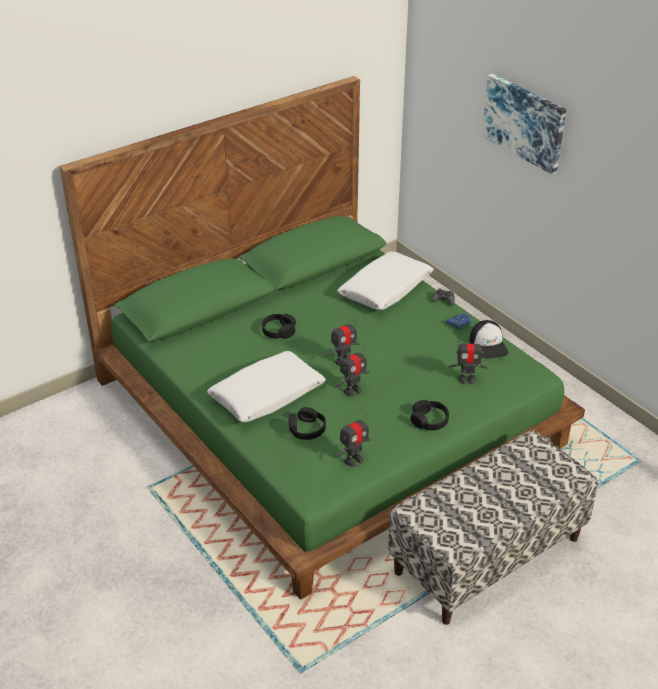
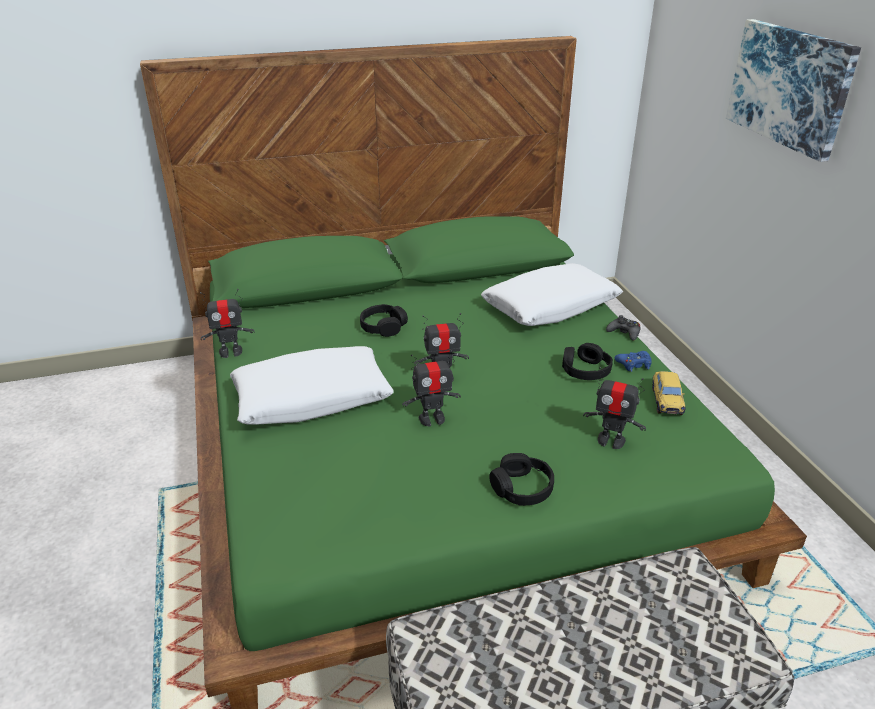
camera: 20 degrees right, 5 degrees down
black headphones [288,407,326,440] -> black headphones moved to [562,343,613,380]
toy robot [335,413,371,467] -> toy robot moved to [200,289,255,358]
cap [469,320,509,359] -> toy car [652,371,686,415]

